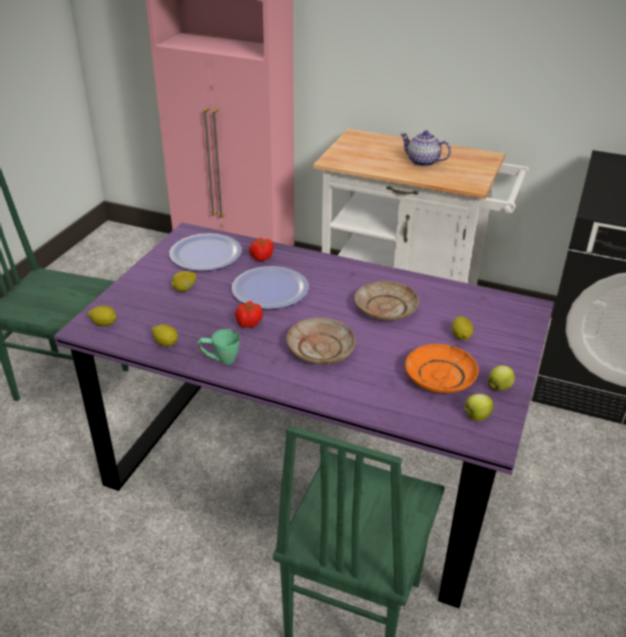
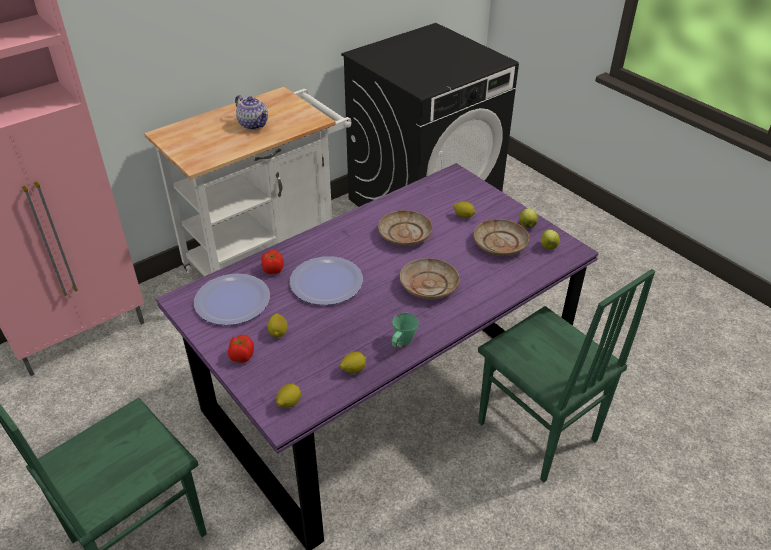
camera: 60 degrees left, 5 degrees up
tomato [235,301,263,328] -> tomato moved to [228,335,254,363]
teapot [400,130,451,167] -> teapot turned 105 degrees counterclockwise [235,95,268,130]
orange plate [405,344,479,393] -> beige plate [473,219,529,256]

